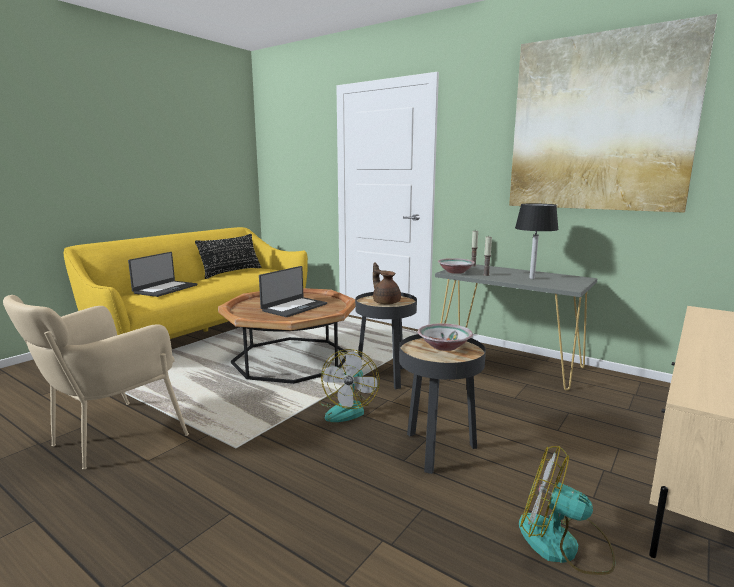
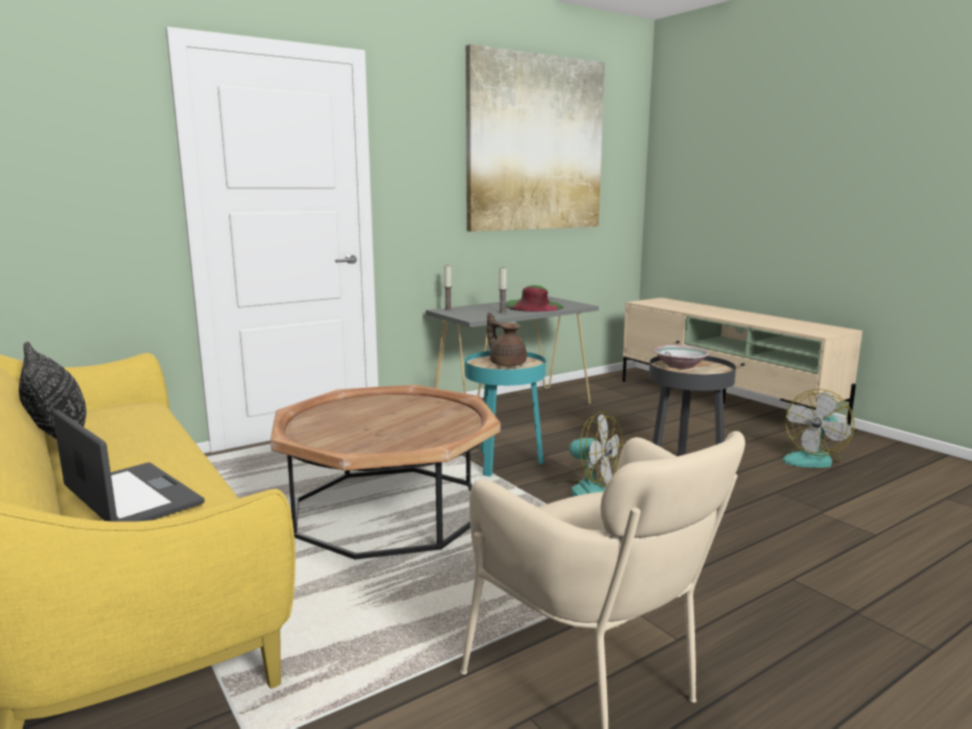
camera: 70 degrees left, 0 degrees up
laptop [259,266,327,317] -> none
black side table [355,292,417,389] -> turquoise side table [465,351,546,477]
brown teapot [373,263,401,305] -> brown teapot turned 60 degrees clockwise [487,312,527,367]
bowl [438,258,475,274] -> none
black table lamp [515,204,559,279] -> green hat [506,285,564,312]

